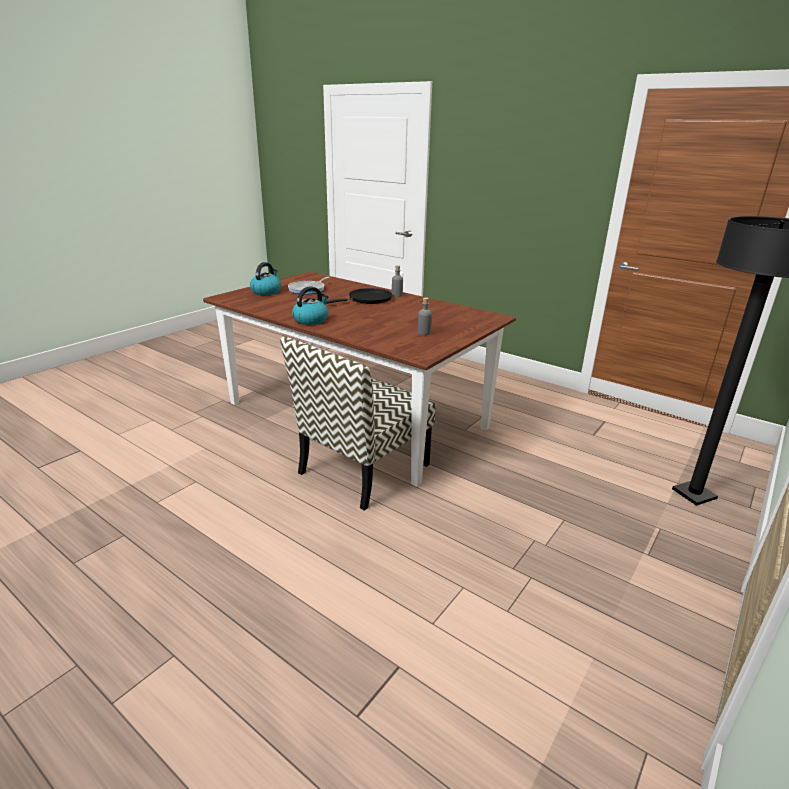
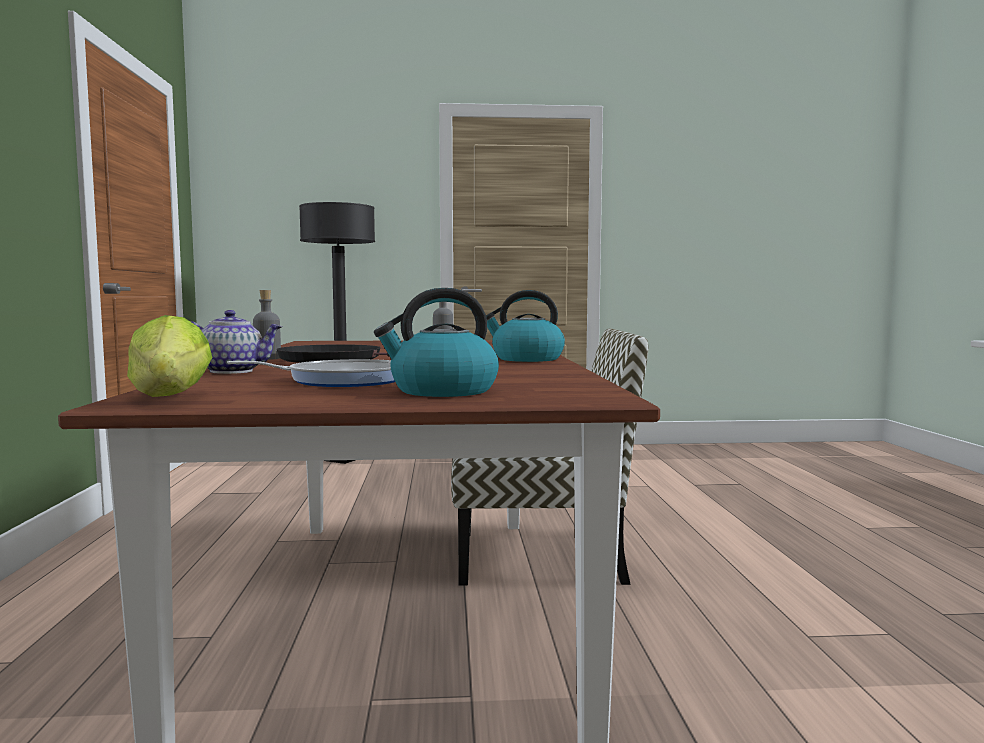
camera: 130 degrees left, 20 degrees down
none -> lettuce [127,315,212,397]
none -> teapot [190,310,283,374]

